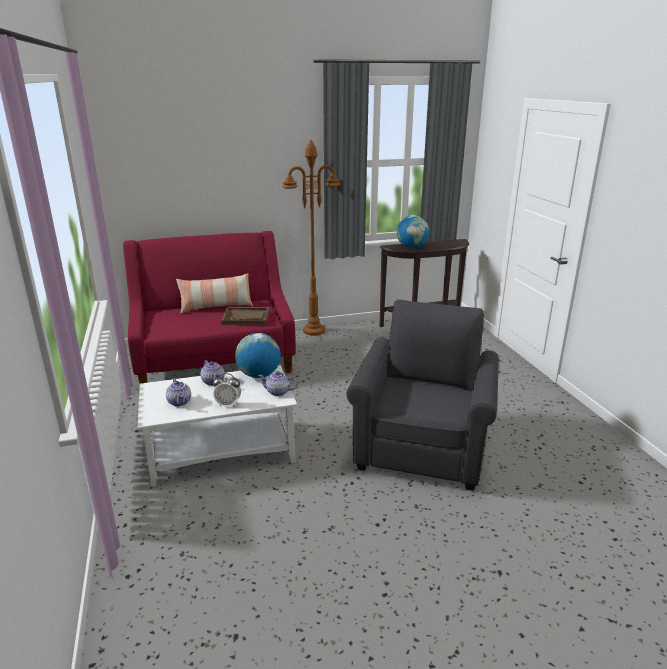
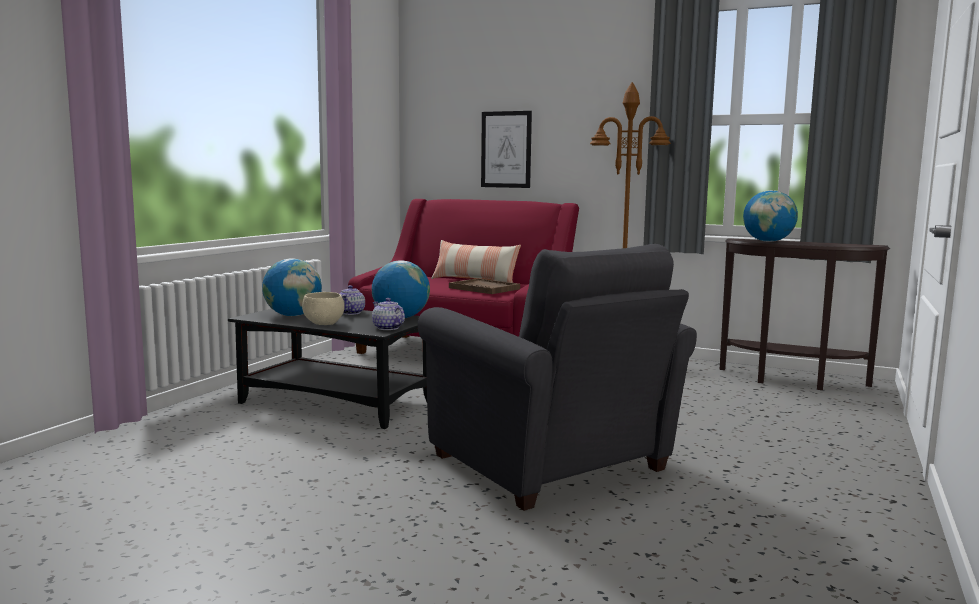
camera: 40 degrees right, 15 degrees down
white coffee table [137,366,297,487] -> black coffee table [228,309,427,429]
teapot [166,378,191,406] -> globe [262,258,322,316]
alarm clock [213,373,241,407] -> beige bowl [302,292,344,325]
grey armchair [347,300,499,491] -> grey armchair turned 90 degrees clockwise [418,244,697,511]
none -> picture [481,111,532,188]

